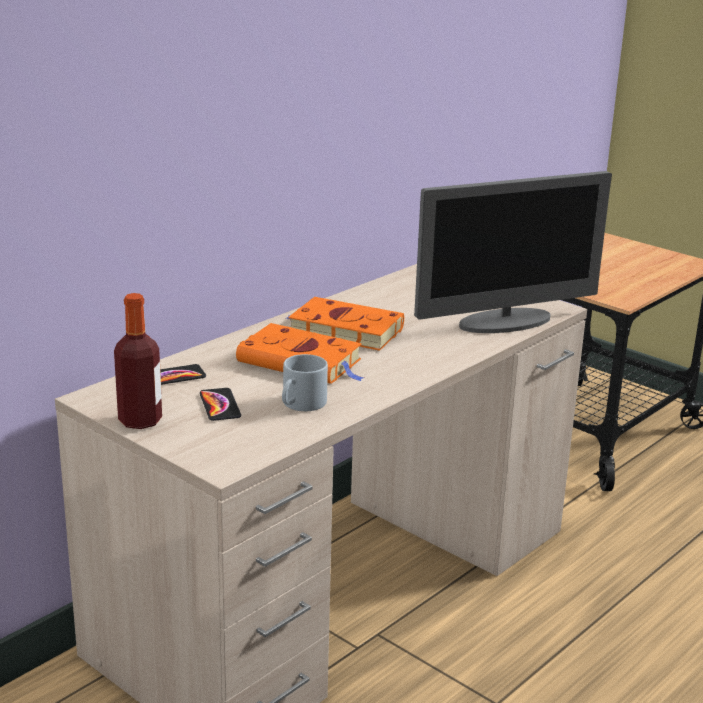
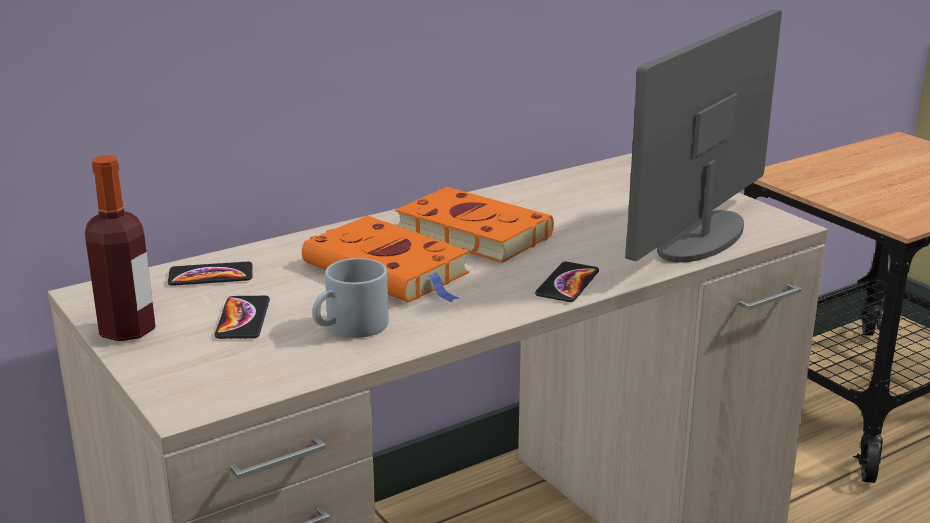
camera: 15 degrees right, 0 degrees up
monitor [414,171,612,333] -> monitor turned 135 degrees clockwise [625,9,782,263]
none -> phone [535,262,599,302]

